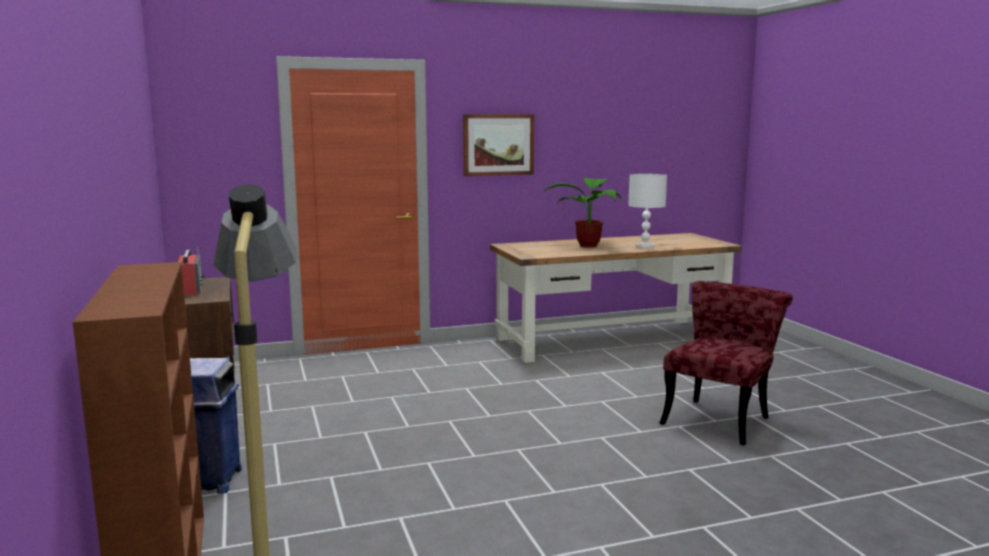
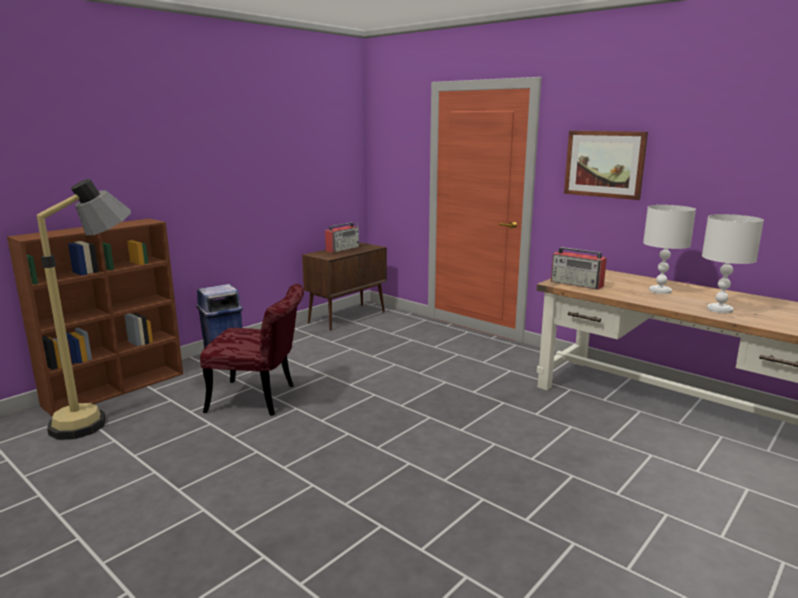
camera: 60 degrees right, 5 degrees up
potted plant [543,178,622,248] -> white table lamp [643,205,696,294]
red chair [659,281,793,445] -> red chair moved to [200,284,304,416]
none -> radio [551,247,607,290]

